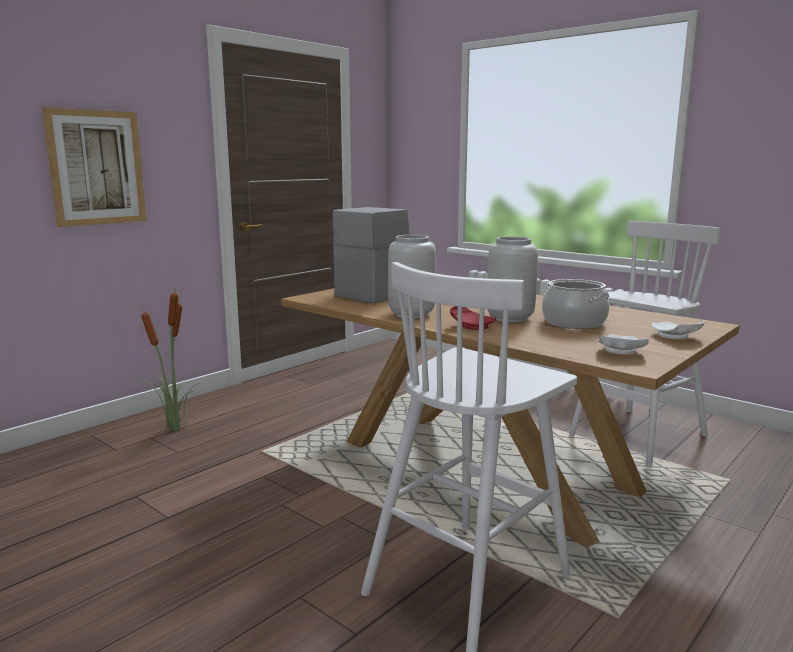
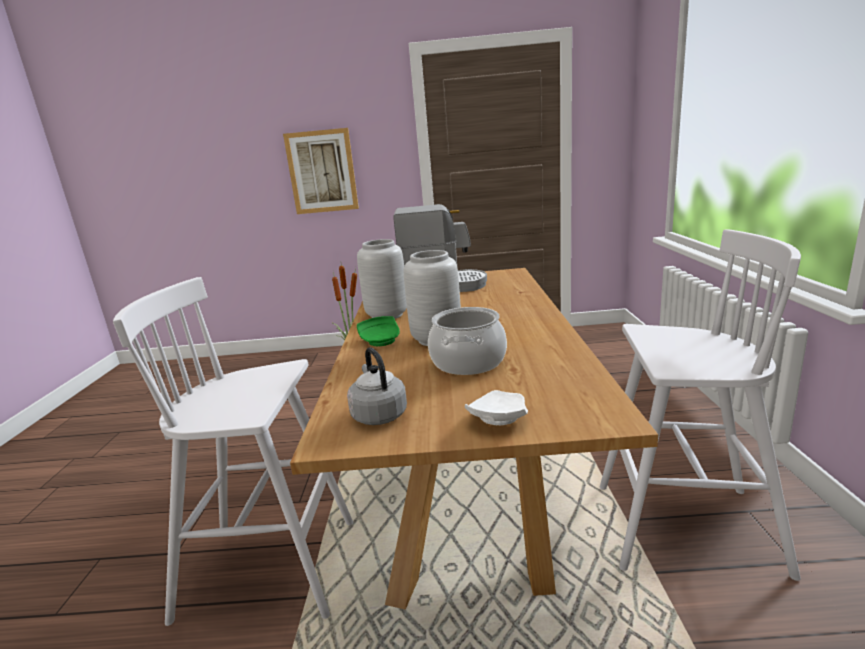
camera: 50 degrees right, 5 degrees up
red plate [450,306,496,330] -> green plate [357,316,400,346]
white plate [598,334,649,354] -> grey kettle [347,347,407,425]

